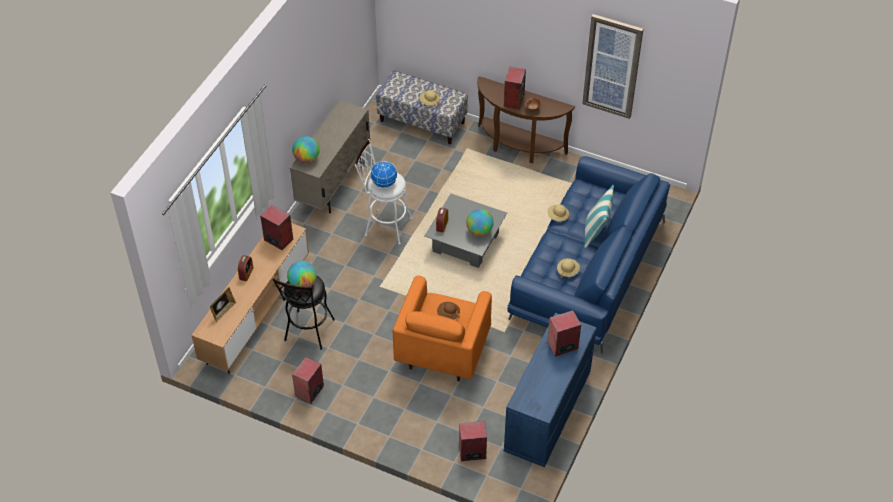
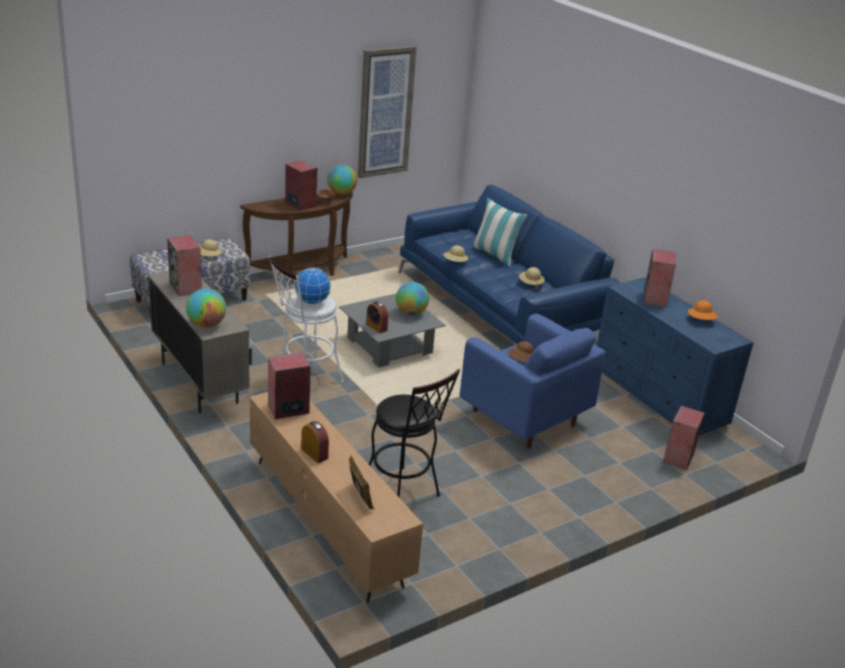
camera: 60 degrees left, 20 degrees down
globe [287,261,317,286] -> globe moved to [327,165,357,195]
speaker [292,357,324,404] -> speaker moved to [167,235,202,296]
orange armchair [393,275,492,382] -> blue armchair [459,314,605,449]
none -> orange hat [688,301,718,320]

